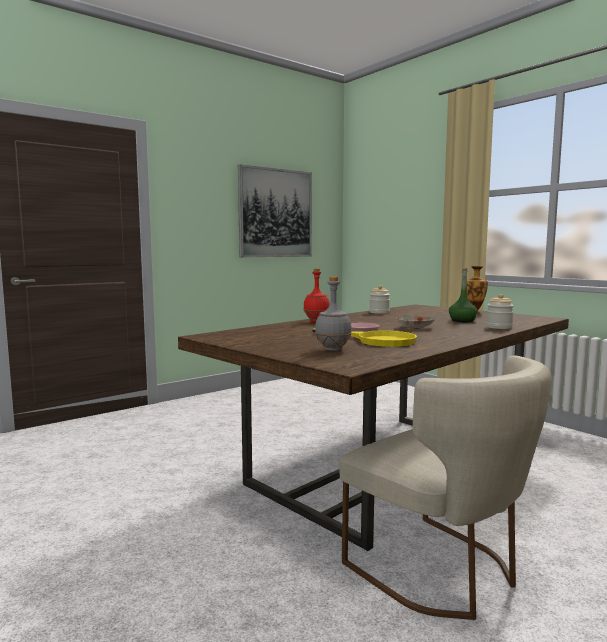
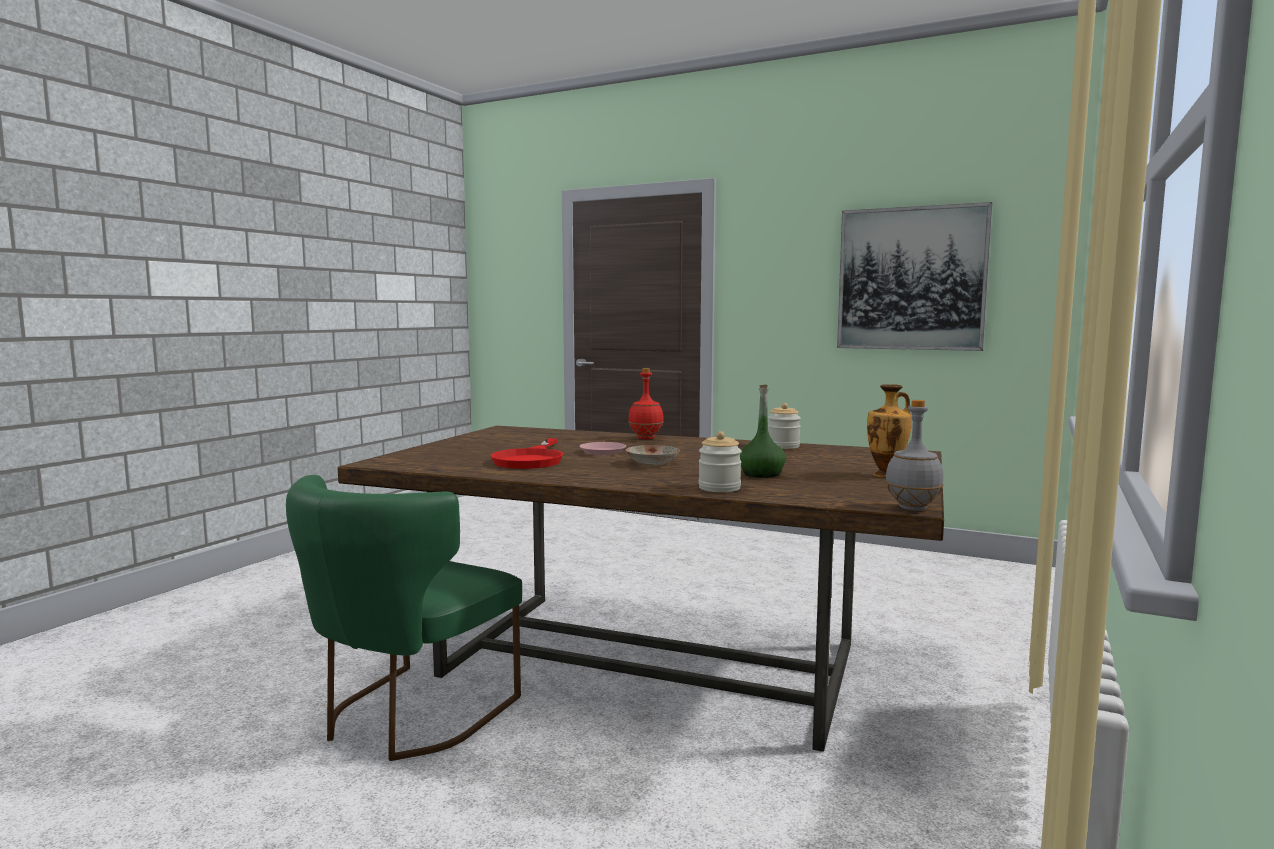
camera: 65 degrees right, 0 degrees up
yellow frying pan [312,329,417,347] -> red frying pan [490,438,563,469]
grey bottle [315,277,352,351] -> grey bottle moved to [885,400,944,511]
beige chair [339,355,552,620] -> green chair [286,475,522,761]

